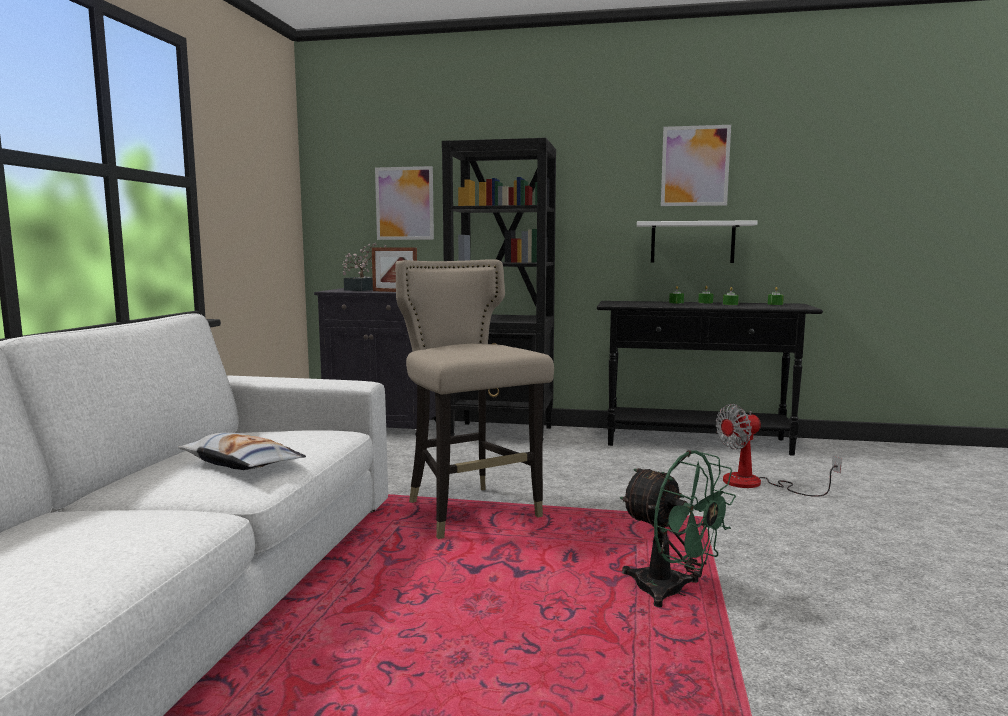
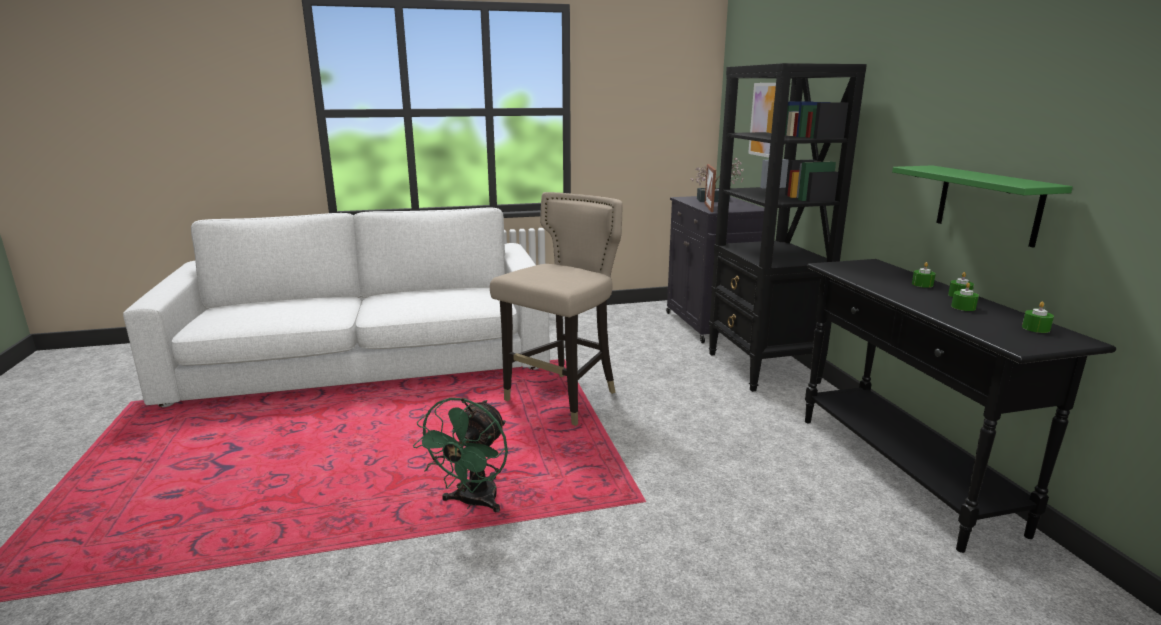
camera: 65 degrees right, 10 degrees up
pillow [178,433,306,470] -> none
white shelf [637,220,758,263] -> green shelf [892,165,1073,248]
picture [661,125,731,206] -> none
fan [716,404,842,497] -> none

